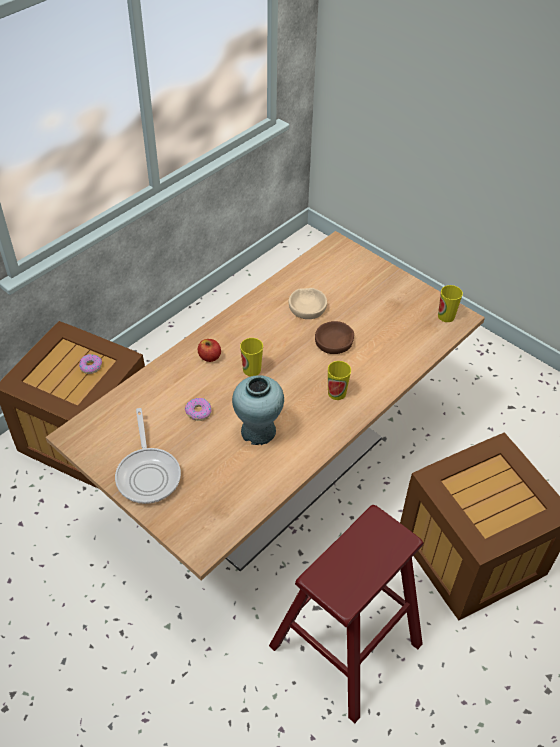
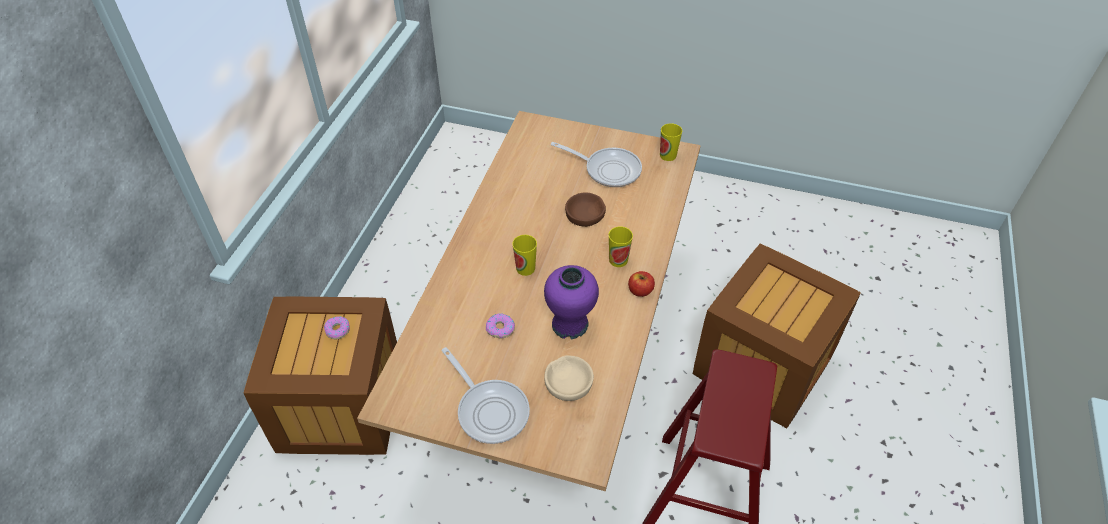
camera: 25 degrees left, 0 degrees up
apple [198,339,221,362] -> apple moved to [628,271,655,297]
turquoise vase [232,375,284,445] -> purple vase [544,265,599,339]
beige bowl [289,288,327,319] -> beige bowl moved to [544,355,594,401]
none -> frying pan [551,142,642,187]

